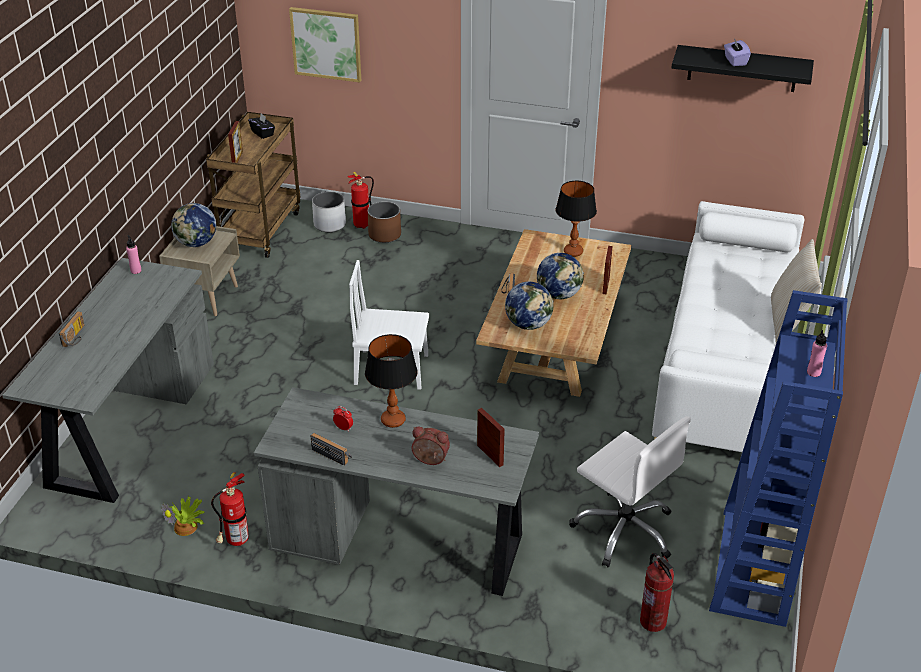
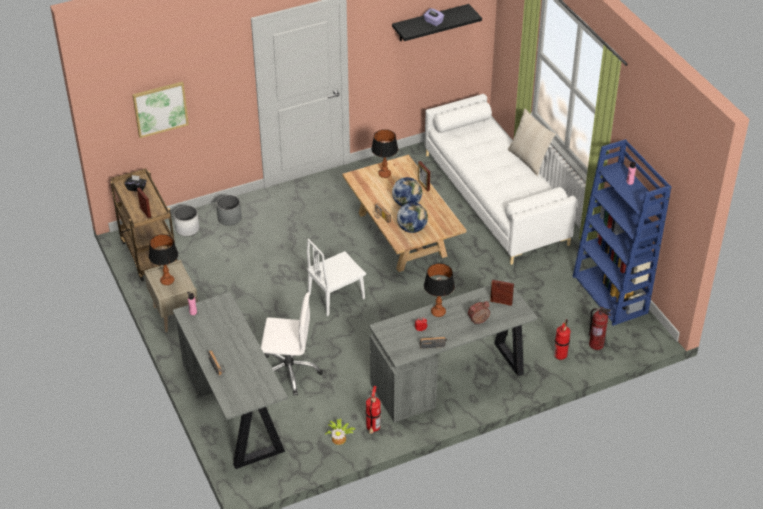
camera: 40 degrees left, 5 degrees up
globe [171,203,216,247] -> table lamp [149,234,178,285]
fire extinguisher [347,172,374,229] -> fire extinguisher moved to [554,319,570,360]
brown planter [368,202,401,243] -> grey planter [216,195,242,226]
white office chair [569,416,691,567] -> white office chair moved to [261,292,323,396]

